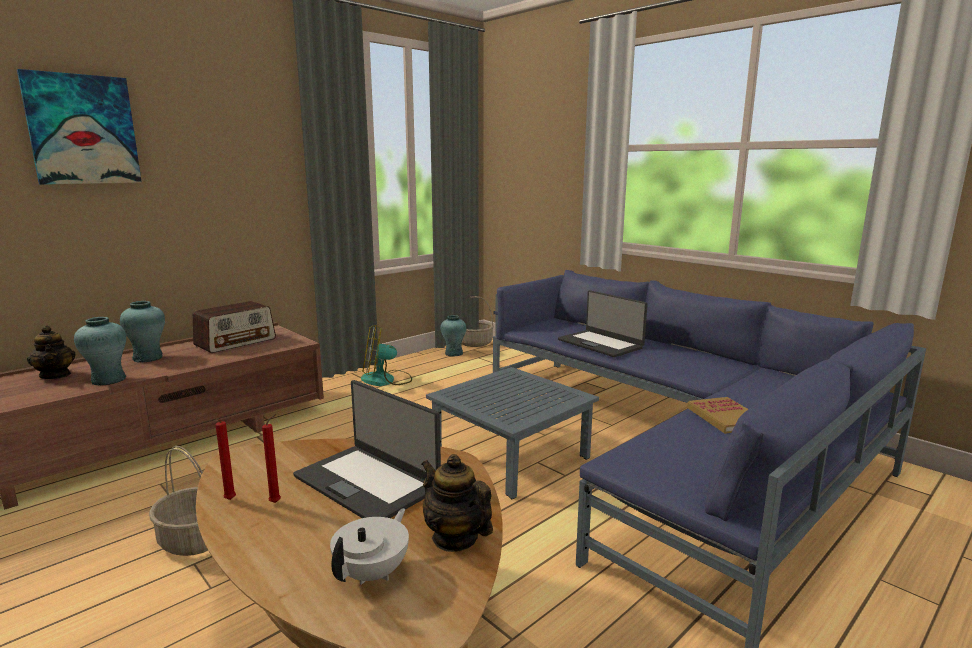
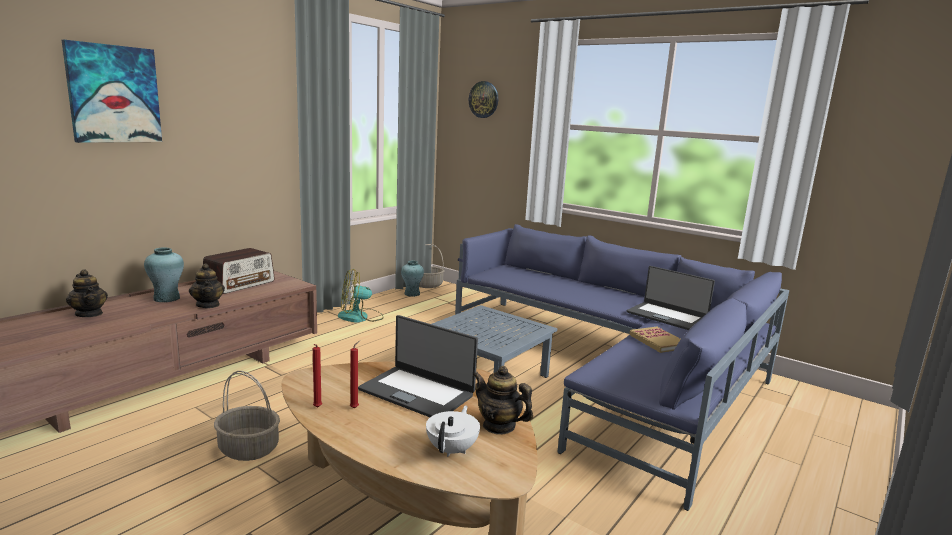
camera: 10 degrees left, 0 degrees up
turquoise vase [74,317,126,385] -> none
laptop [558,290,648,357] -> laptop moved to [627,266,715,330]
none -> teapot [189,263,225,308]
none -> wall clock [469,81,498,118]

